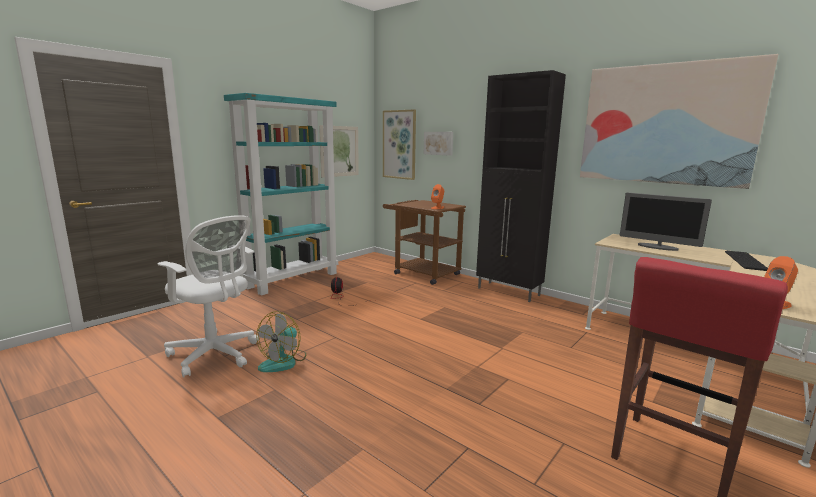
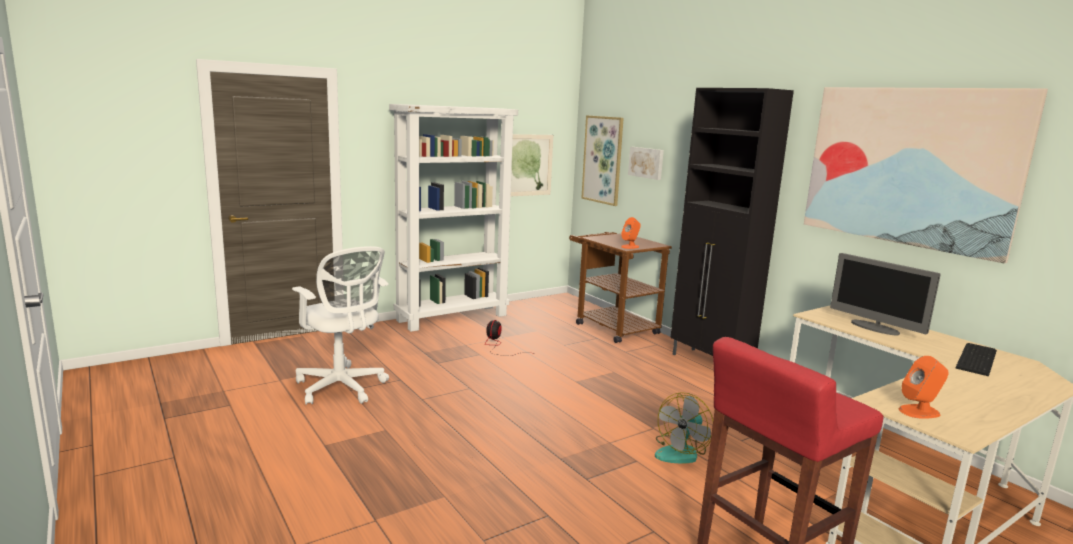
camera: 15 degrees right, 0 degrees up
turquoise bookcase [224,93,338,295] -> white bookcase [389,104,518,332]
fan [256,311,306,372] -> fan moved to [655,392,713,463]

